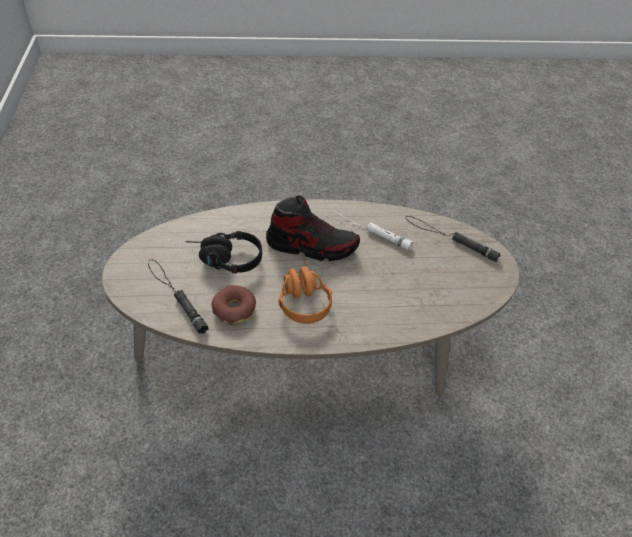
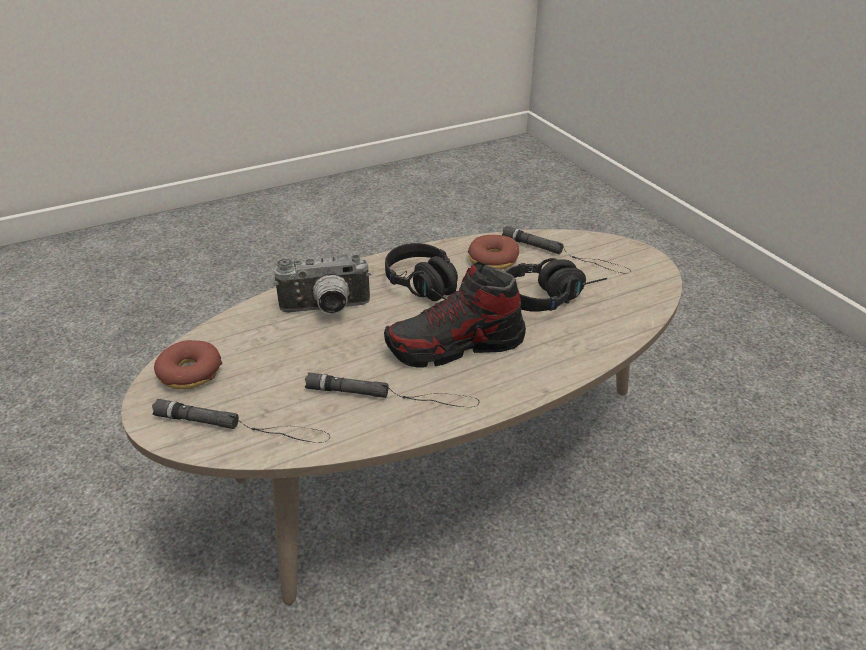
camera: 160 degrees right, 10 degrees down
orange headphones [279,257,332,324] -> black headphones [385,243,458,301]
white flashlight [321,208,413,250] -> black flashlight [305,372,479,407]
none -> donut [154,340,222,389]
none -> camera [274,255,371,314]

